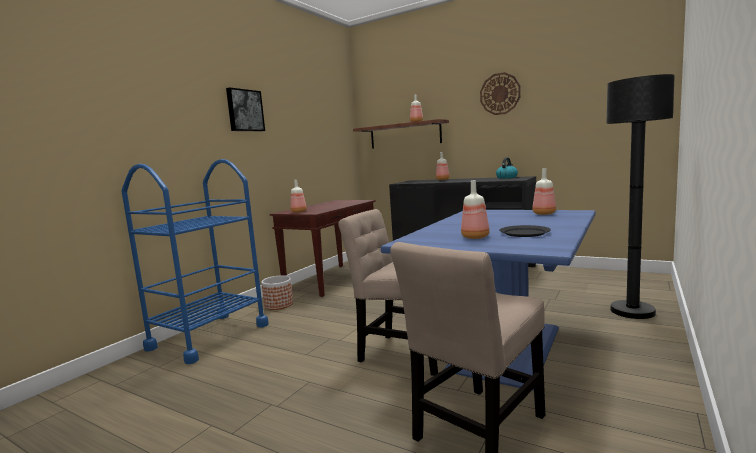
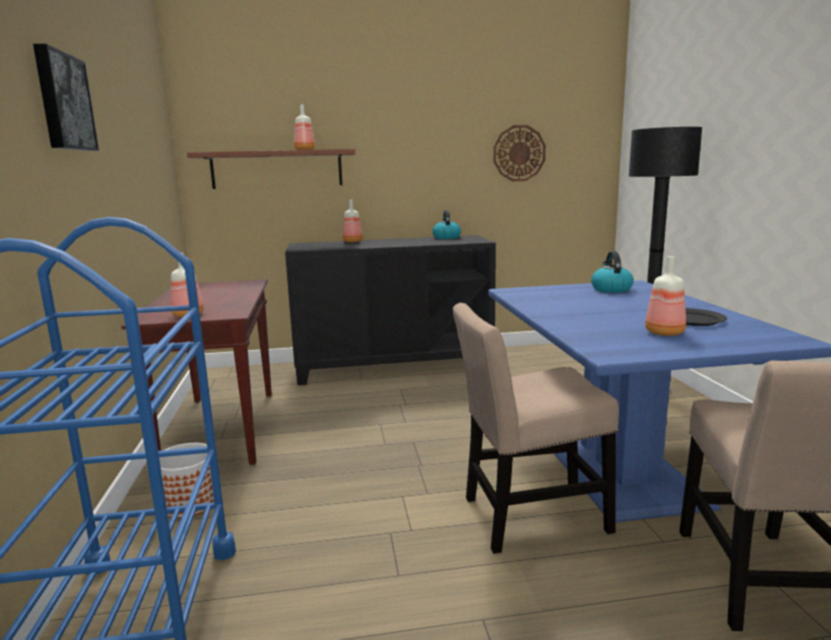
camera: 40 degrees left, 5 degrees up
wall clock [480,72,521,115] -> wall clock moved to [493,125,546,181]
bottle [532,168,556,215] -> kettle [591,251,634,293]

